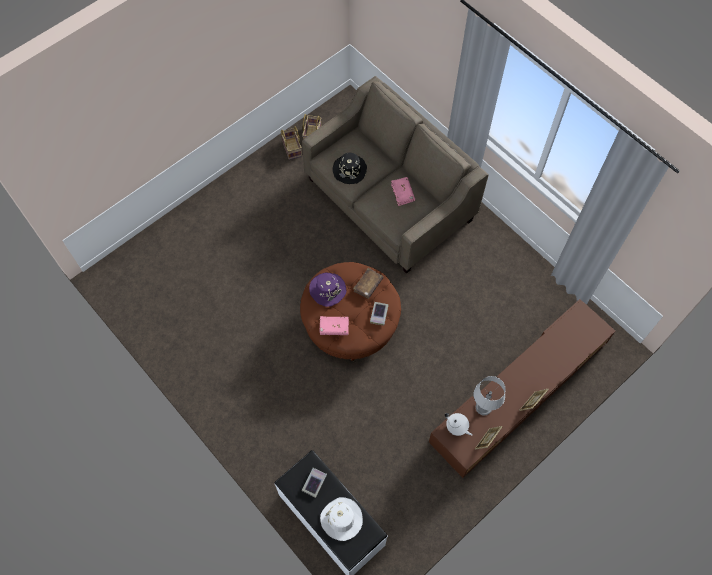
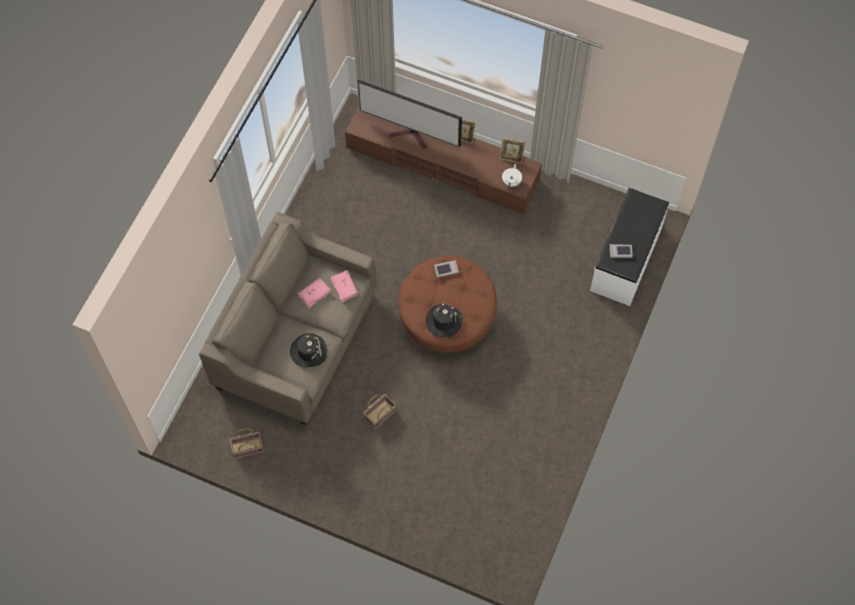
camera: 115 degrees left, 0 degrees up
basket [280,126,302,160] -> basket moved to [363,394,396,429]
purple hat [309,273,346,307] -> black hat [426,304,463,338]
pink book [319,316,349,335] -> pink book moved to [330,271,358,302]
white hat [320,497,363,541] -> none
brown book [353,268,383,299] -> none
grey table lamp [474,376,506,416] -> none
none -> television [358,80,462,149]

